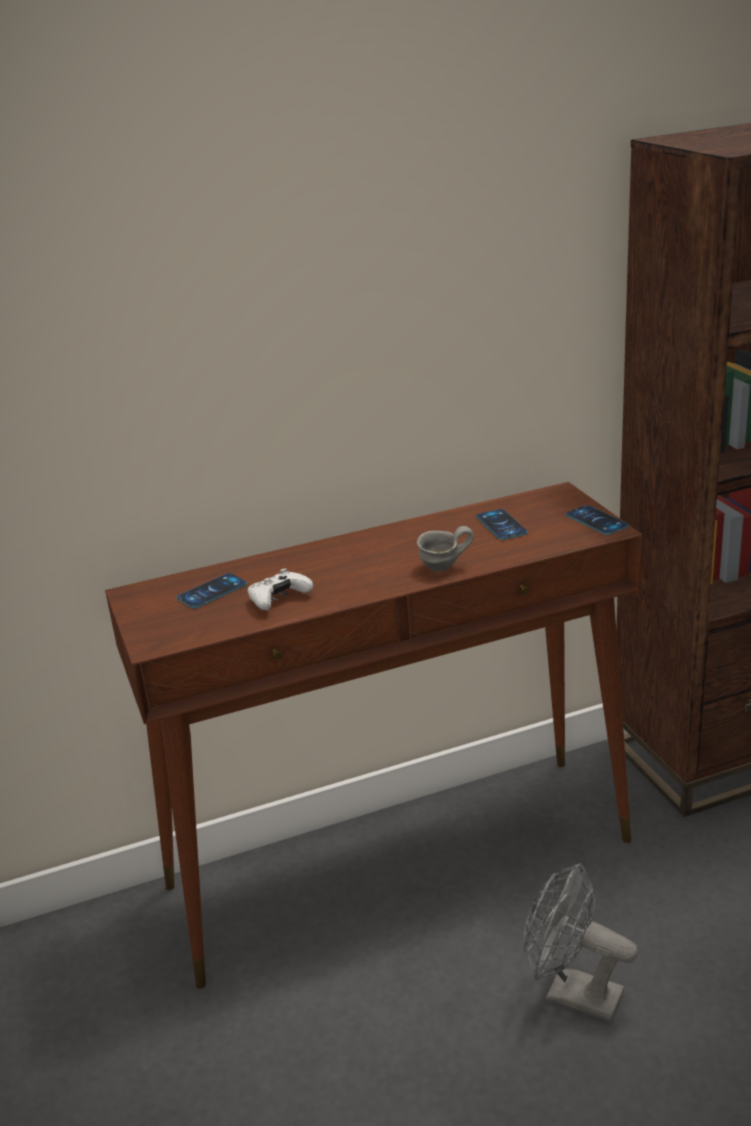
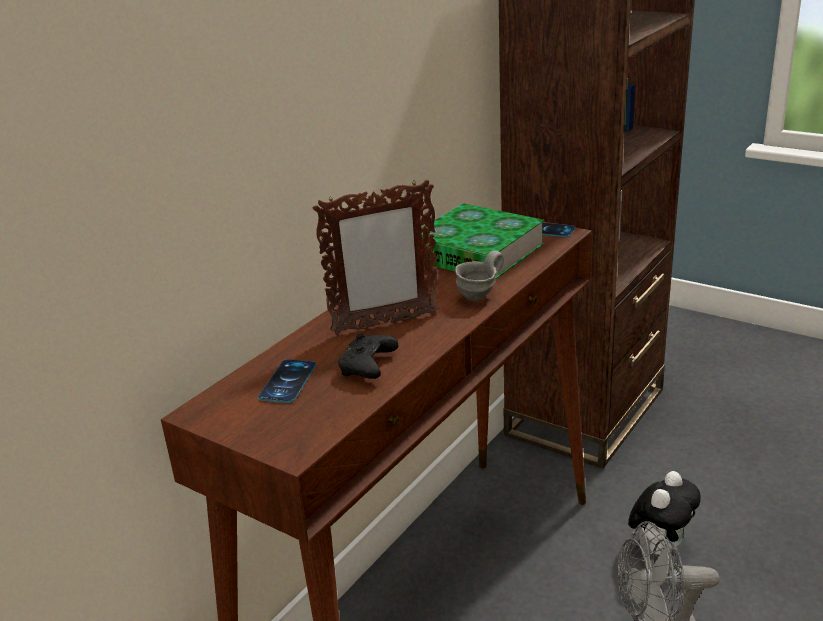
camera: 35 degrees left, 0 degrees up
white game controller [248,568,313,610] -> black game controller [338,334,398,379]
phone [476,509,528,540] -> book [422,203,544,280]
none -> picture frame [313,180,439,335]
none -> plush toy [628,471,701,555]

